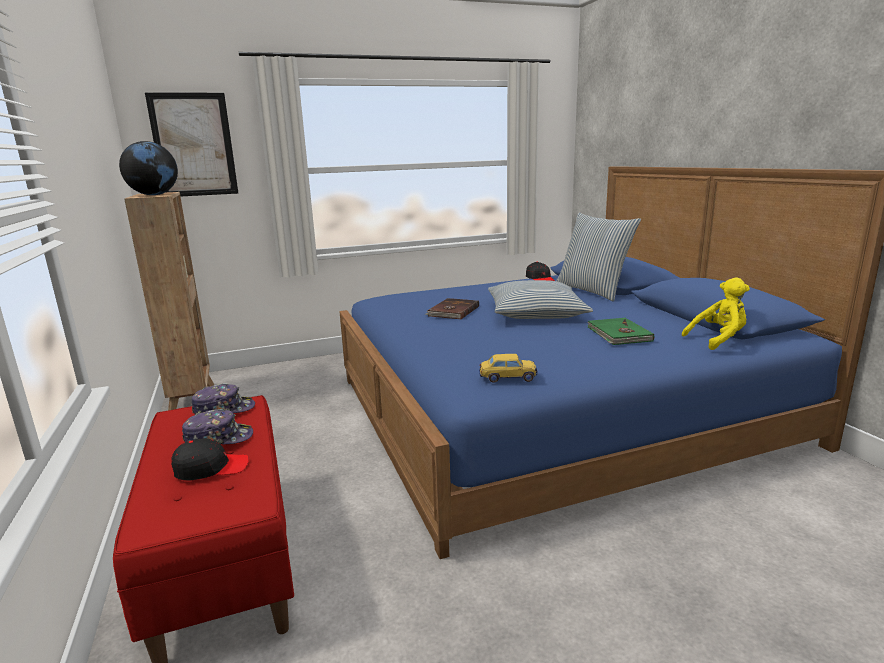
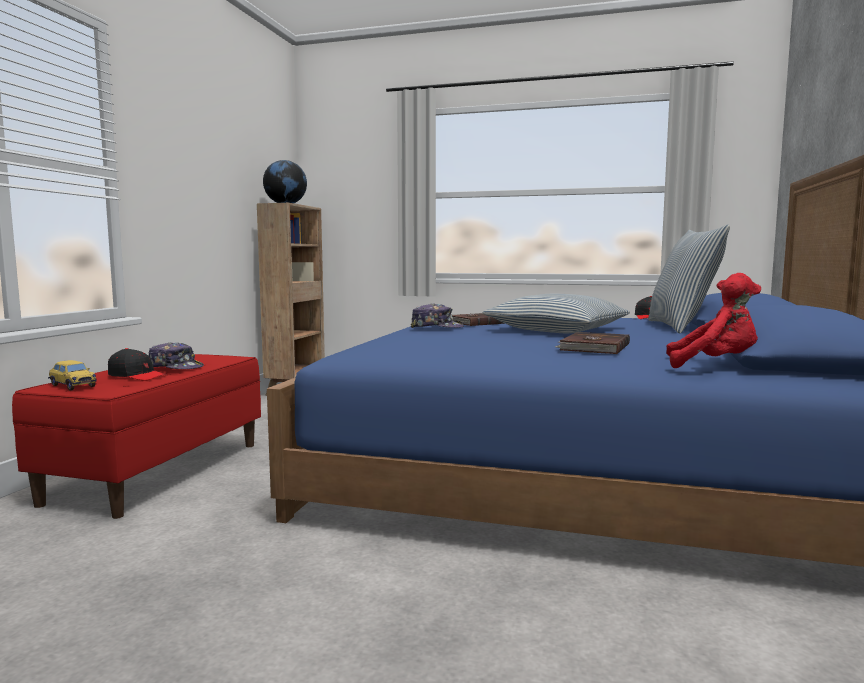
camera: 35 degrees right, 10 degrees down
picture [145,92,239,196] -> none
cap [192,384,255,415] -> cap moved to [411,303,464,328]
toy car [479,354,538,383] -> toy car moved to [48,360,97,391]
green book [587,318,654,345] -> brown book [555,332,630,354]
yellow plush toy [682,277,750,350] -> red plush toy [666,273,761,368]

